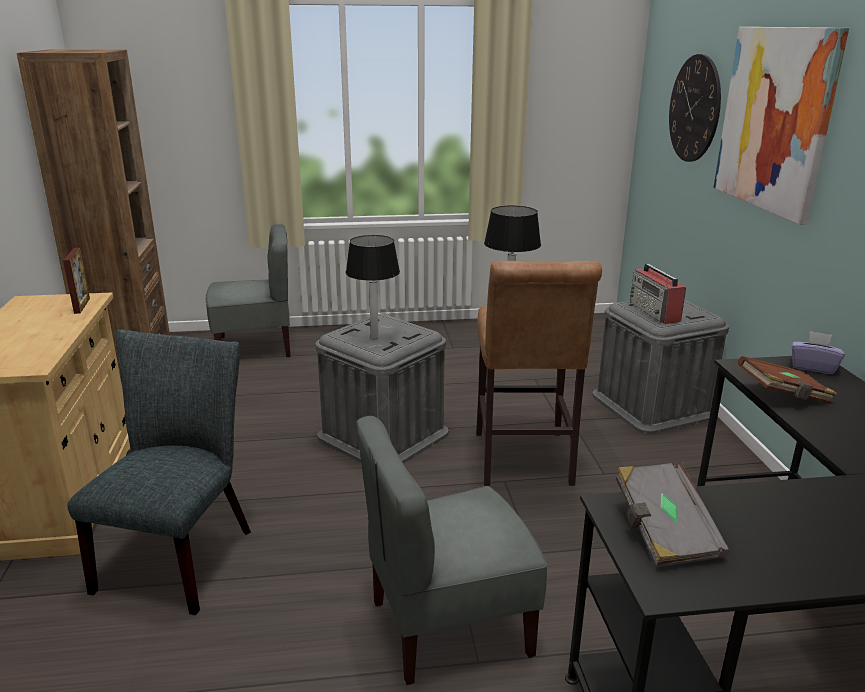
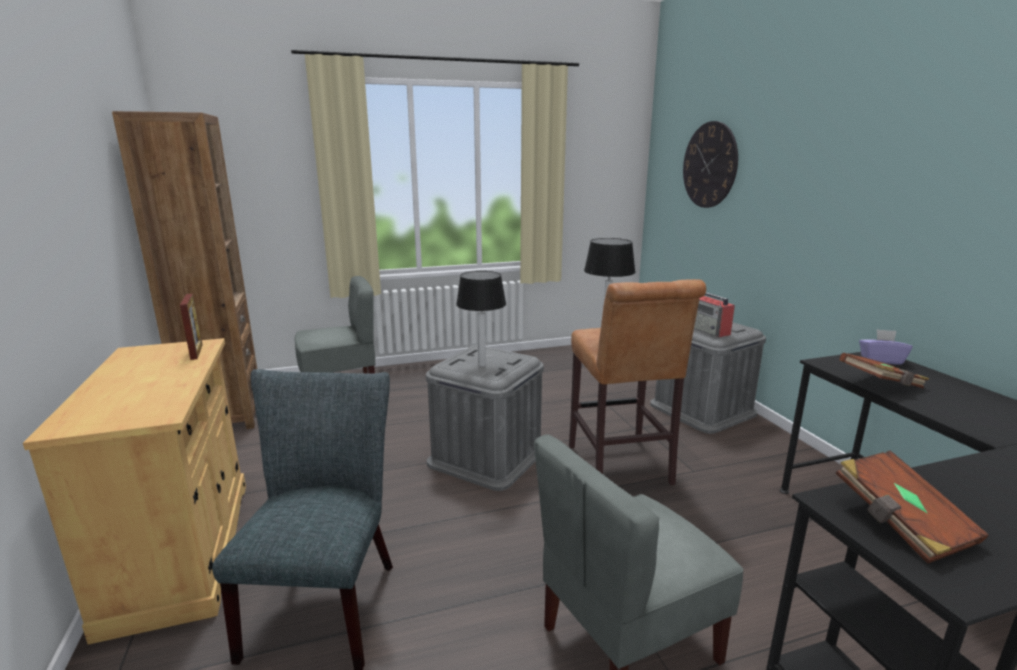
camera: 10 degrees left, 5 degrees down
grey book [615,462,730,568] -> brown book [836,450,989,564]
picture [714,27,849,225] -> none

